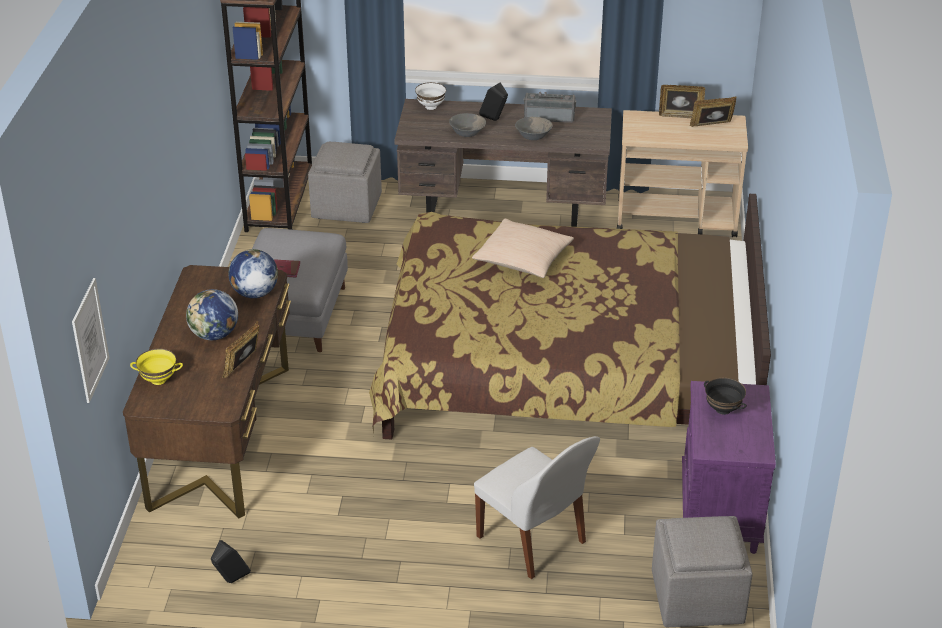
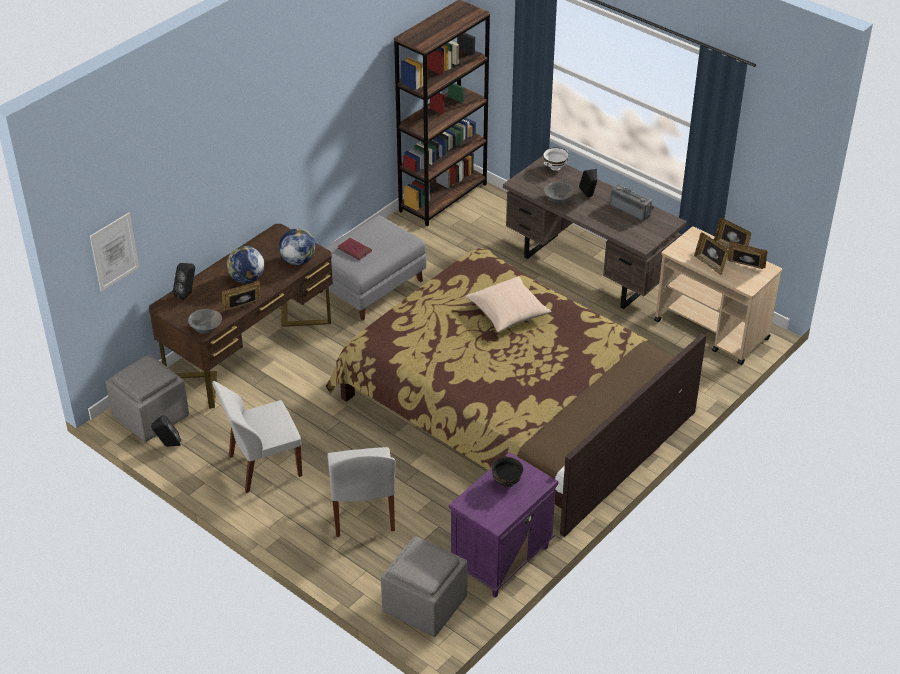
camera: 35 degrees right, 5 degrees up
yellow bowl [130,349,183,385] -> black speaker [173,263,195,300]
grey ottoman [308,142,382,223] -> grey ottoman moved to [106,355,189,442]
grey bowl [515,117,553,140] -> grey bowl moved to [188,309,222,334]
none -> white chair [212,381,302,493]
none -> picture frame [694,232,728,275]

